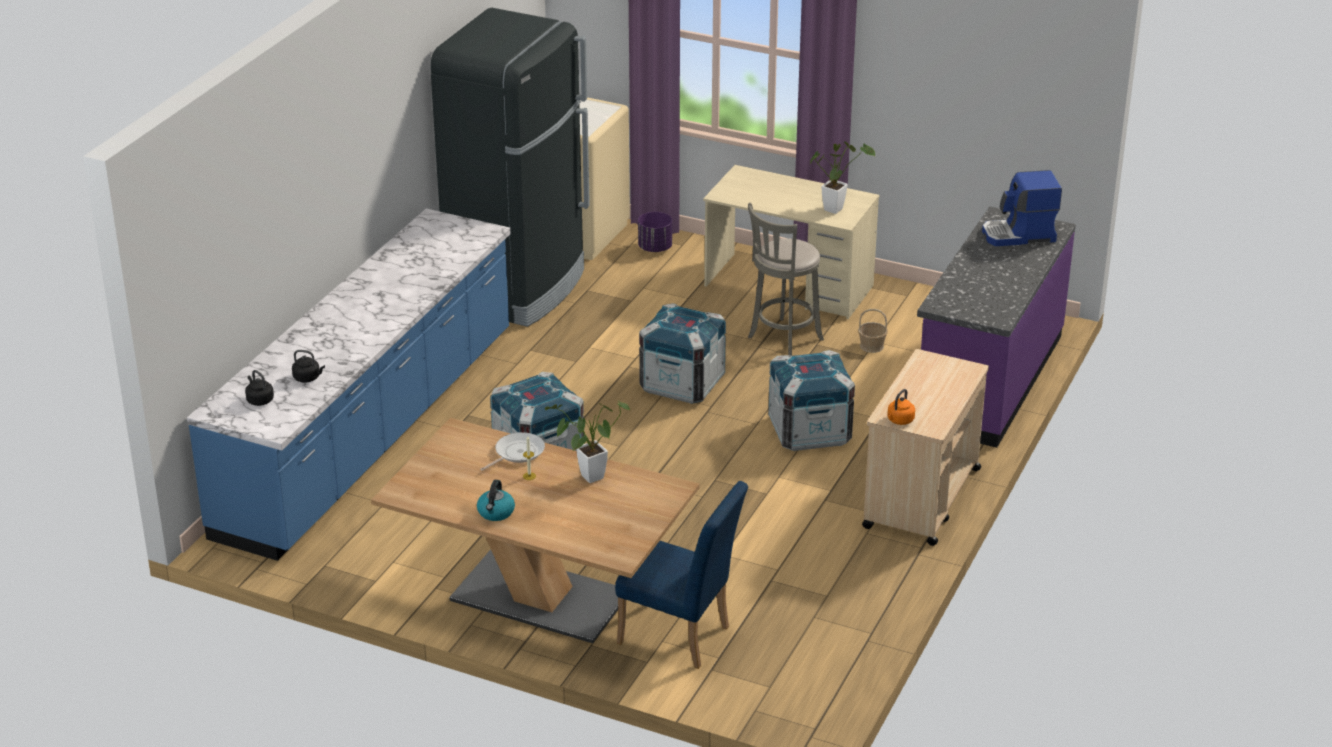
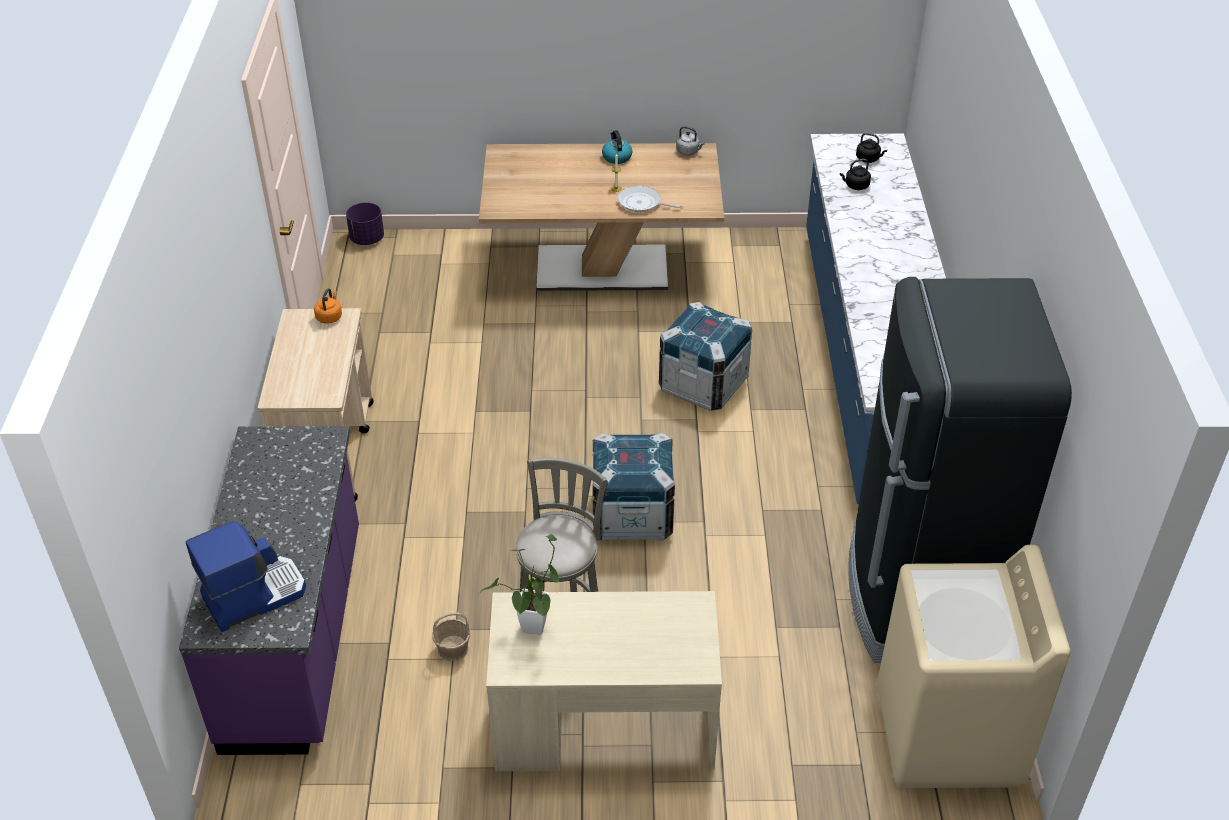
camera: 155 degrees right, 10 degrees up
frying pan [480,432,545,471] -> frying pan turned 90 degrees clockwise [618,186,683,212]
potted plant [545,401,630,483] -> none
blue chair [615,481,748,669] -> none
purple planter [638,212,672,252] -> purple planter moved to [346,202,384,245]
crate [768,350,855,451] -> none
none -> grey kettle [676,126,705,155]

